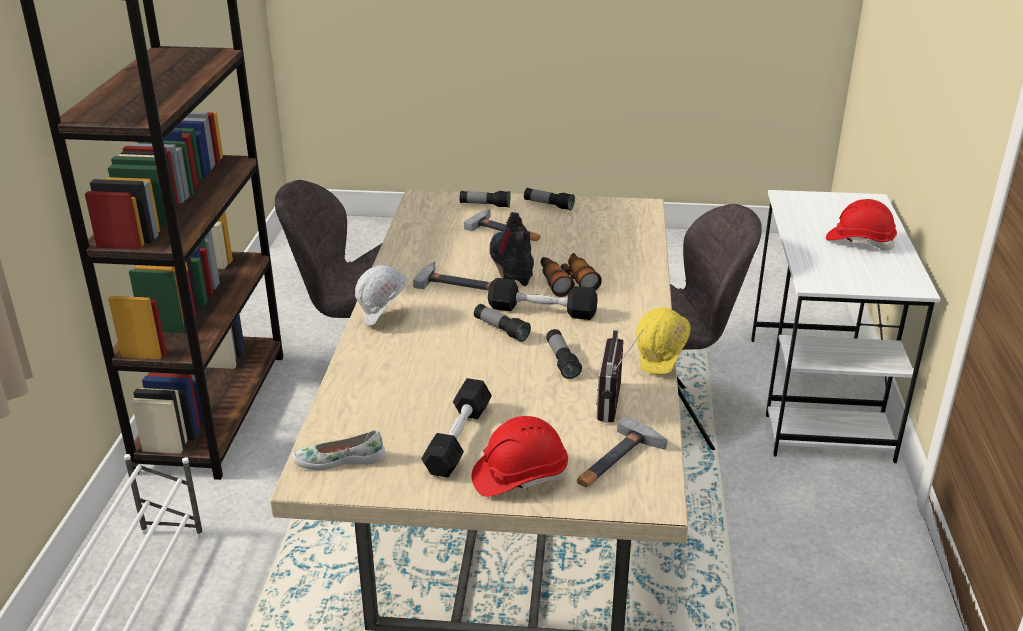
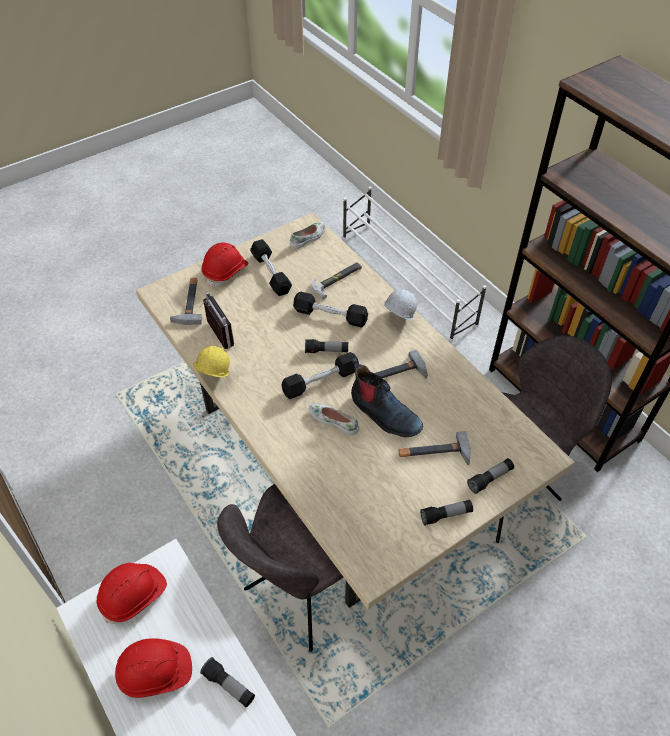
camera: 140 degrees right, 20 degrees up
binoculars [540,253,602,297] -> white shoe [309,403,359,436]
flashlight [546,329,582,379] -> flashlight moved to [200,657,255,707]
none -> red hard hat [97,563,167,624]
none -> black dumbbell [293,292,368,328]
none -> hammer [312,262,362,299]

